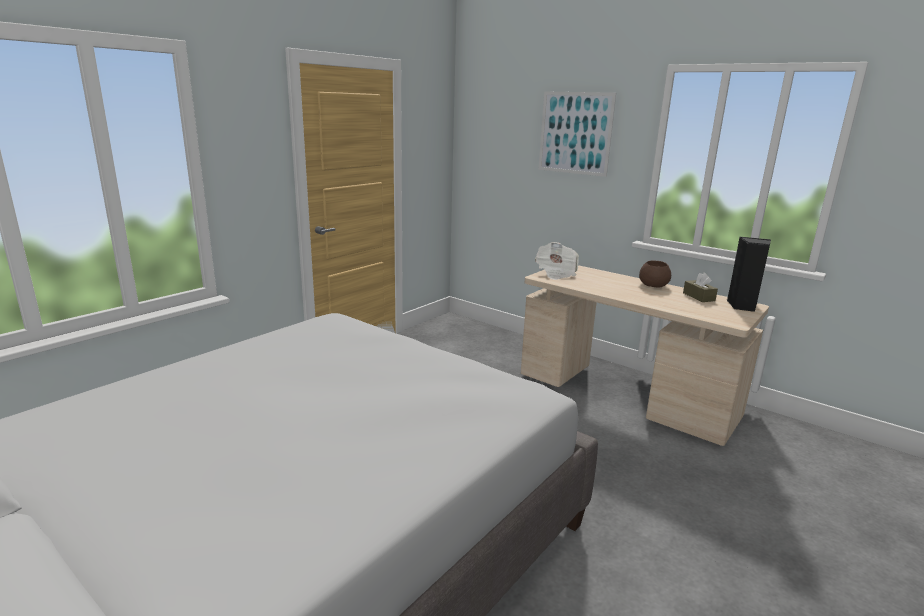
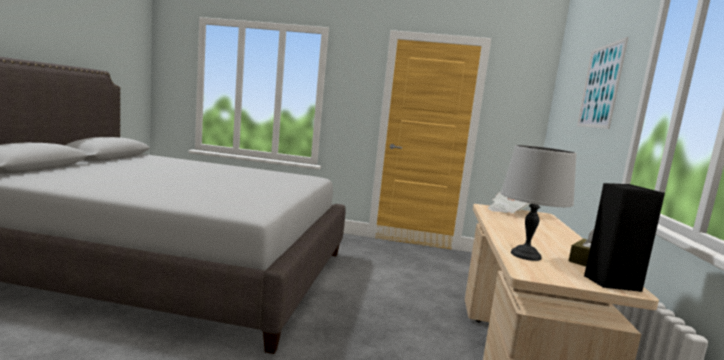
camera: 60 degrees right, 10 degrees down
brown bowl [639,260,671,287] -> none
none -> grey table lamp [501,145,577,261]

